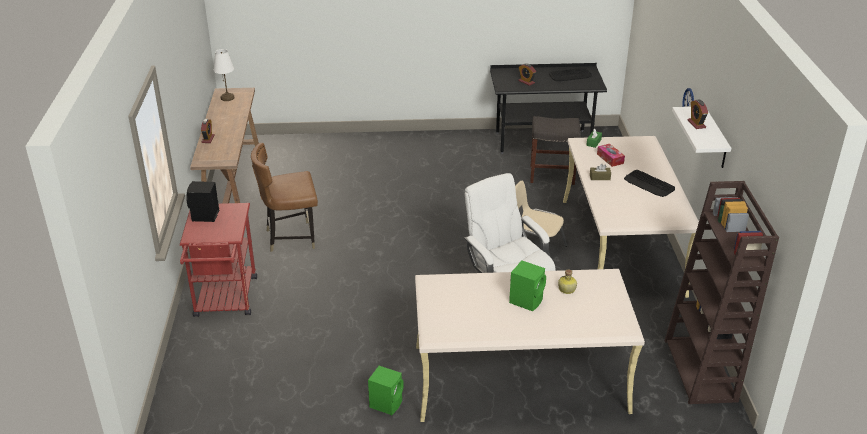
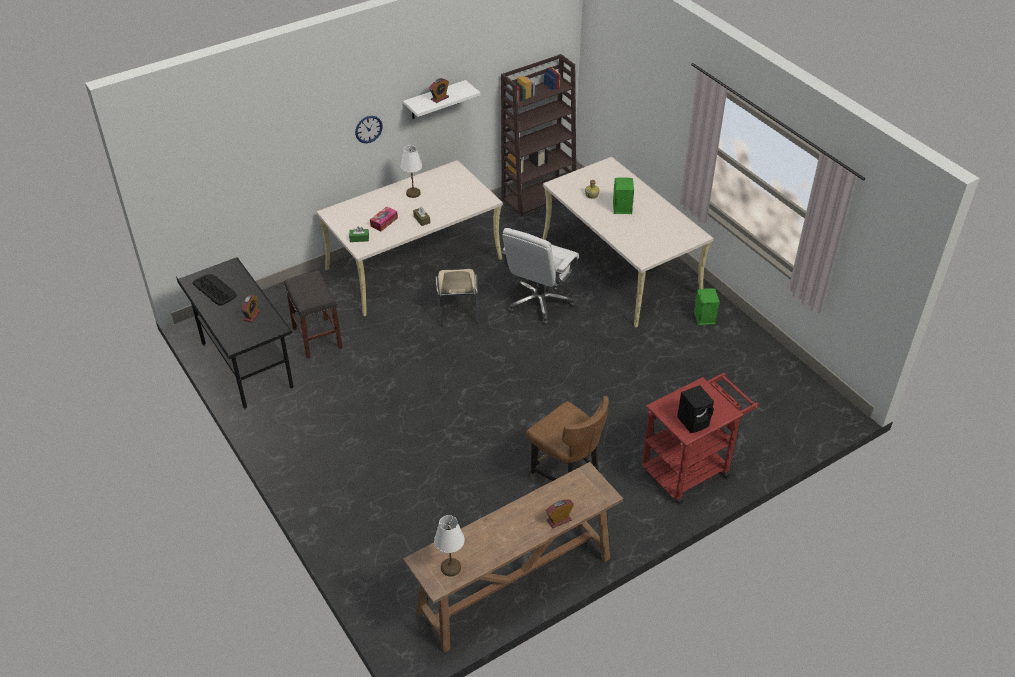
camera: 120 degrees left, 10 degrees up
keyboard [624,170,675,197] -> white table lamp [401,145,422,198]

